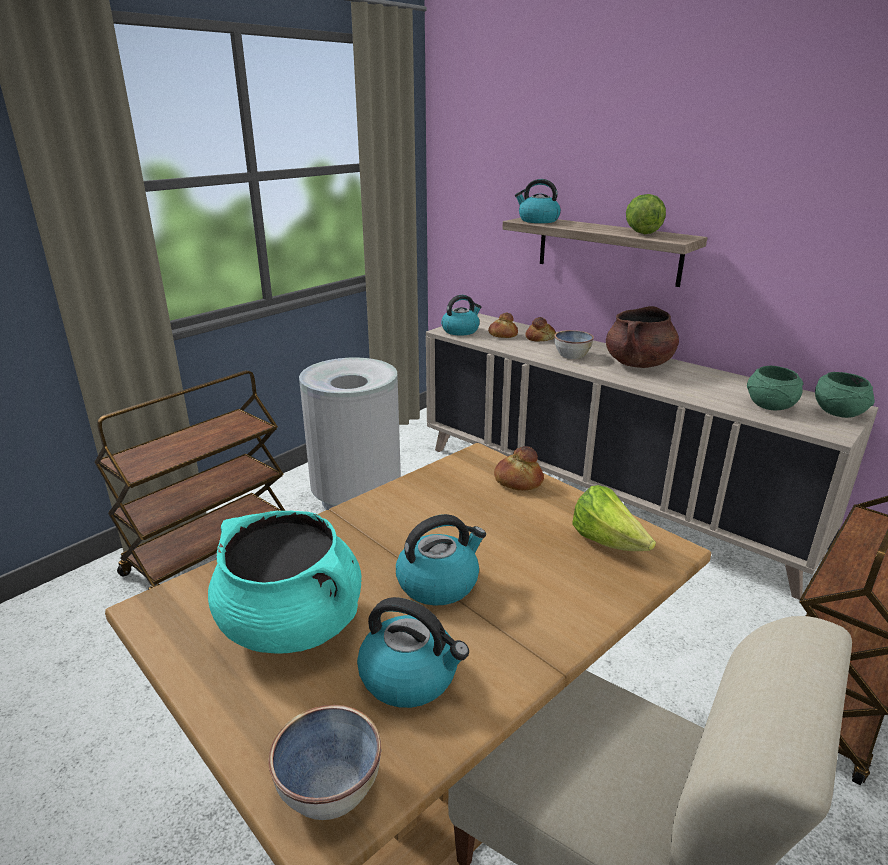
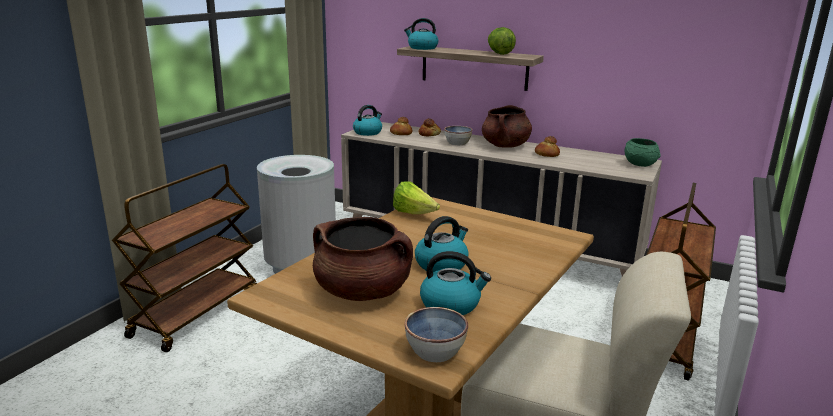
camera: 15 degrees left, 5 degrees down
turquoise cooking pot [208,511,362,654] -> brown cooking pot [313,217,413,301]
bread [494,446,544,491] -> bread moved to [535,136,560,157]
lettuce [572,485,656,551] -> lettuce moved to [393,182,440,214]
green bowl [747,366,804,410] -> none

